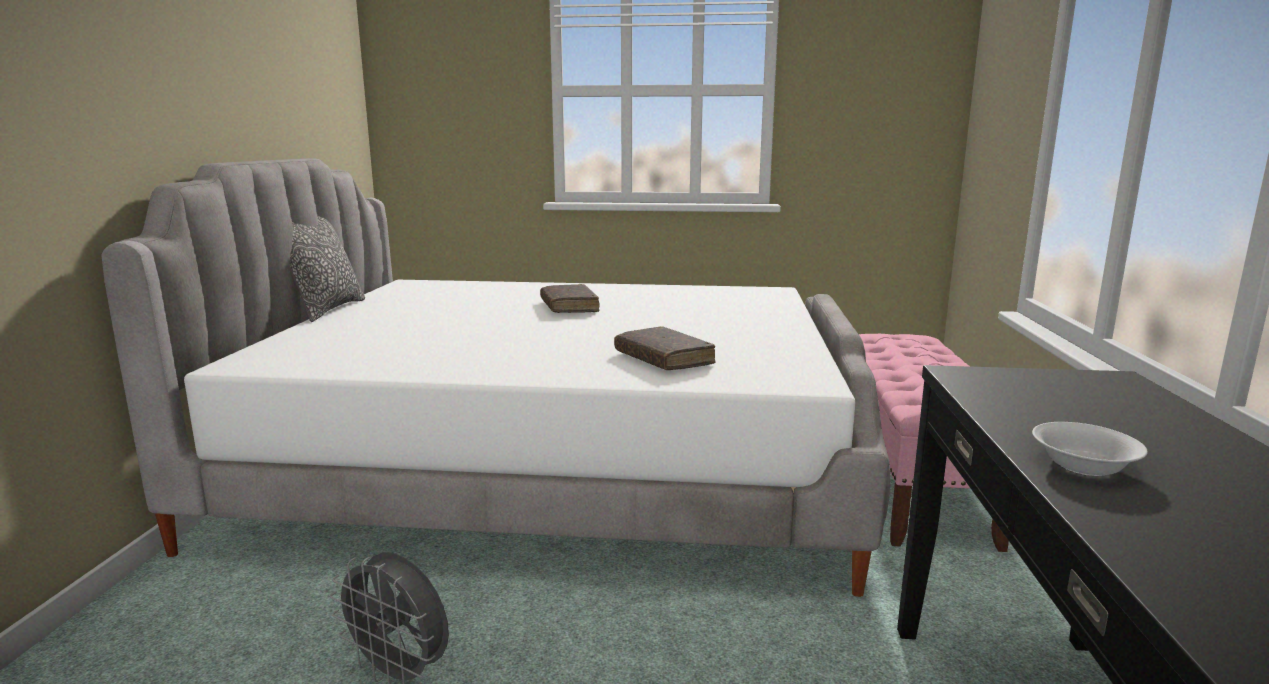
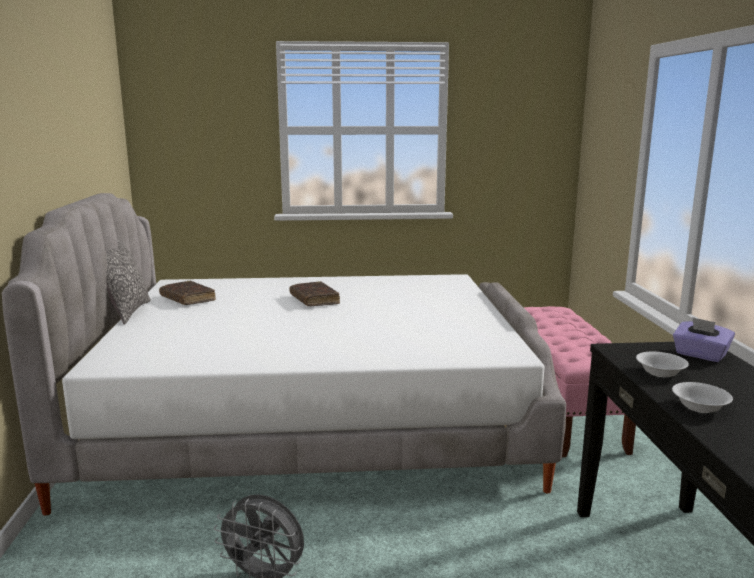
camera: 10 degrees left, 0 degrees up
brown book [614,326,716,370] -> brown book moved to [159,281,216,305]
none -> white bowl [636,352,689,377]
none -> purple tissue box [673,317,735,362]

